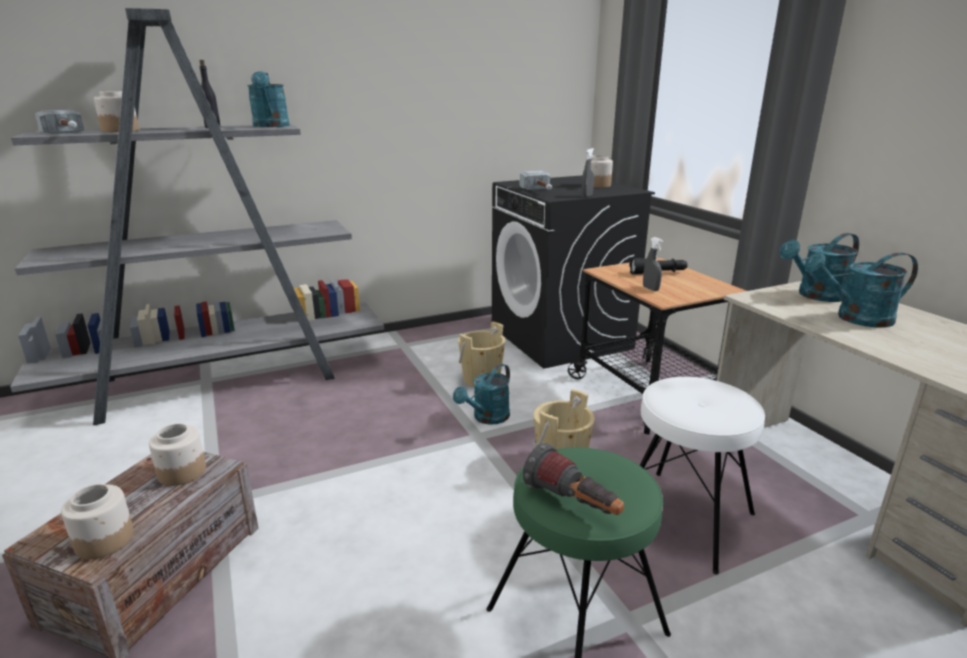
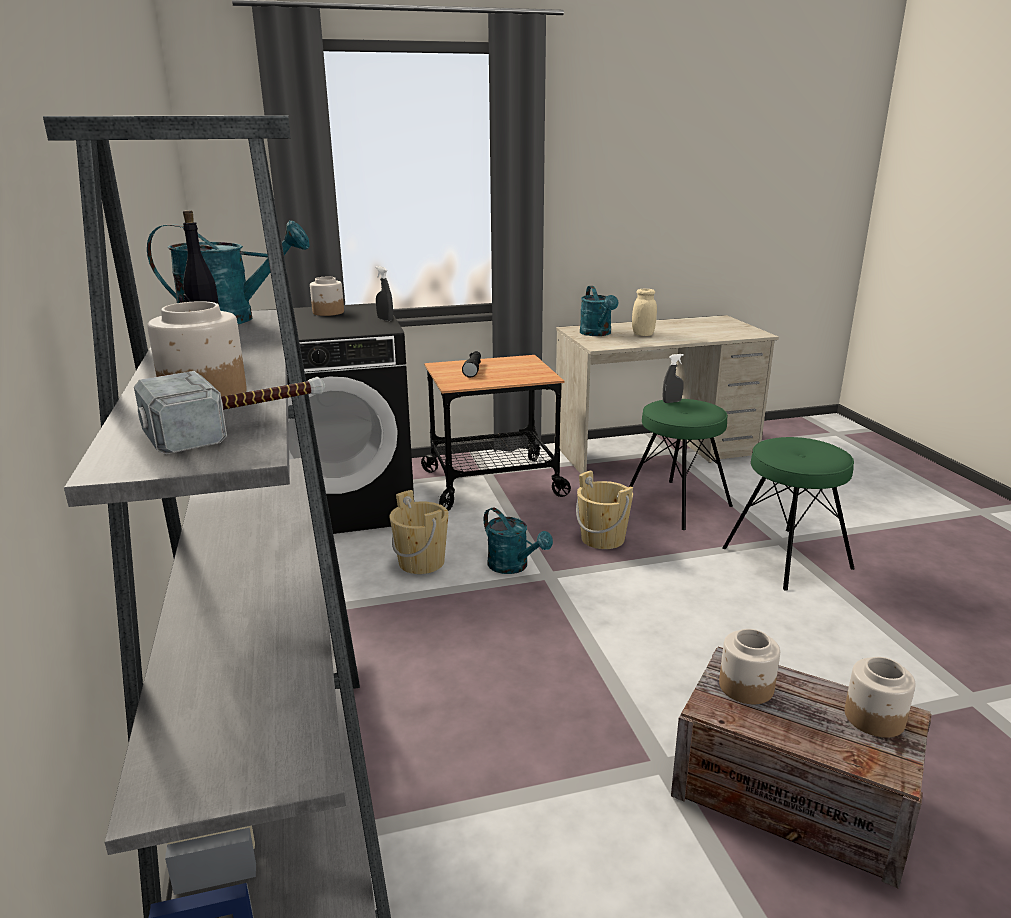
camera: 80 degrees left, 0 degrees up
hammer [520,171,552,190] -> none
flashlight [523,443,624,515] -> none
white stool [640,377,765,575] -> green stool [628,399,733,530]
grey spray bottle [643,237,663,291] -> grey spray bottle moved to [663,354,684,403]
turquoise watering can [804,253,918,328] -> beige jar [632,289,657,336]

